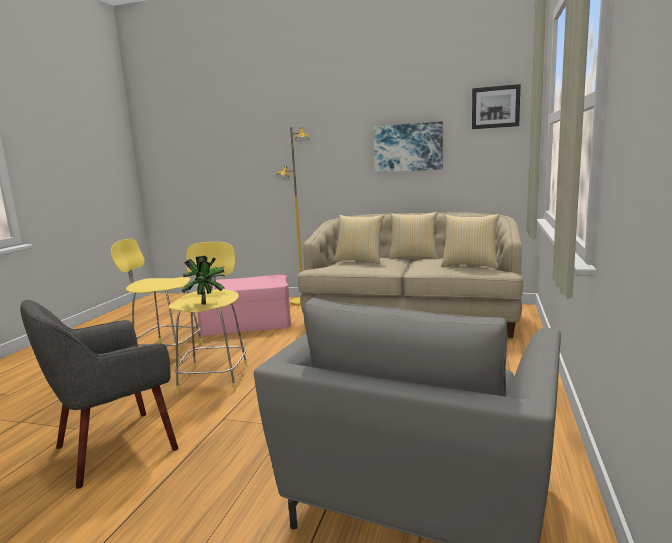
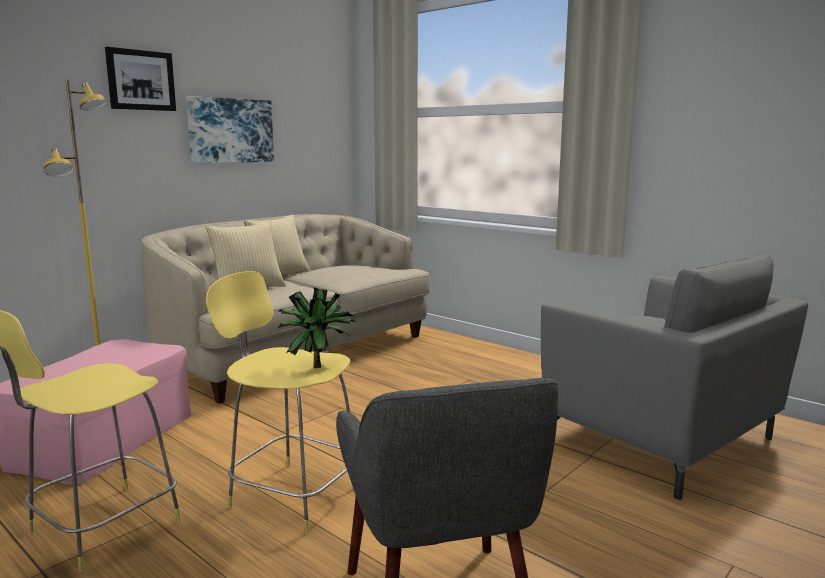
camera: 65 degrees left, 0 degrees up
pillow [441,214,500,268] -> none
picture [472,84,521,129] -> picture moved to [105,47,176,111]

